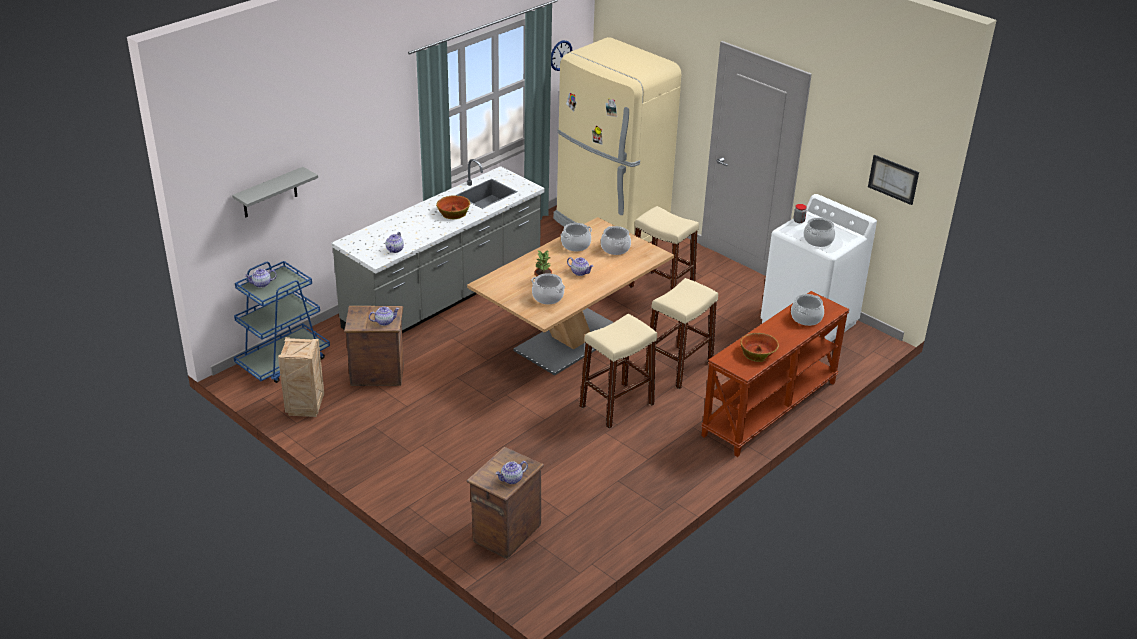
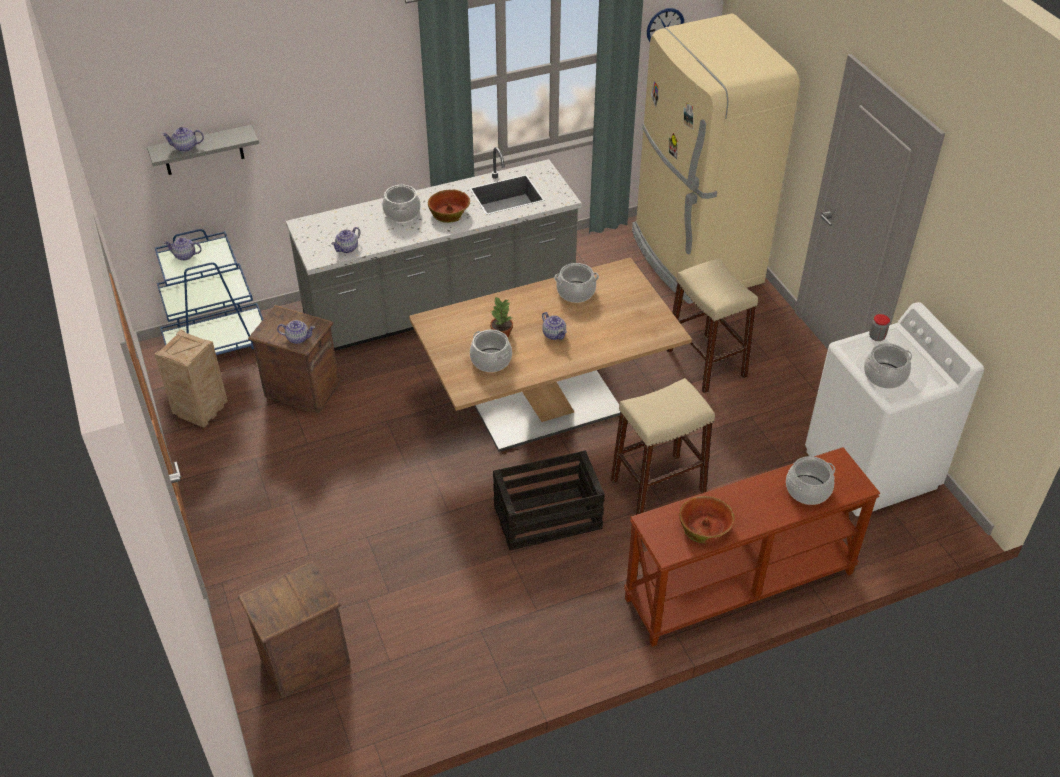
camera: 25 degrees right, 10 degrees up
teapot [495,461,528,484] -> teapot moved to [162,127,204,152]
beige stool [580,314,657,428] -> crate [493,450,605,550]
cooking pot [601,226,631,255] -> cooking pot moved to [382,184,421,222]
picture [868,155,919,205] -> none

